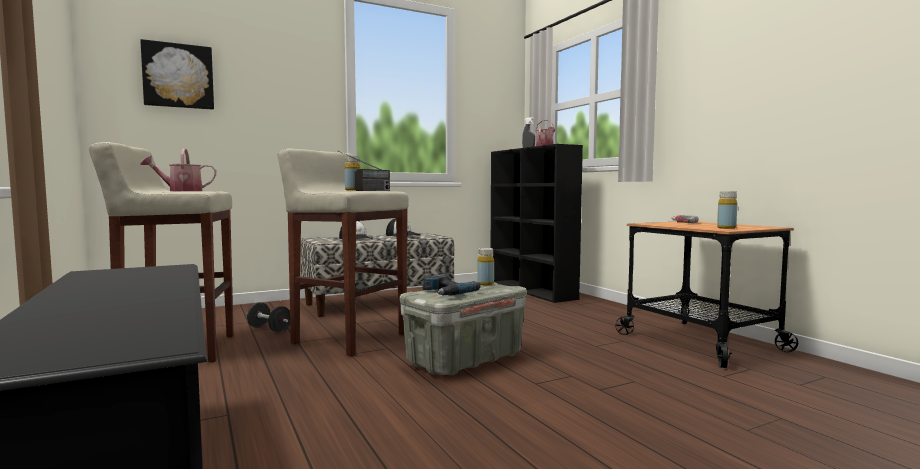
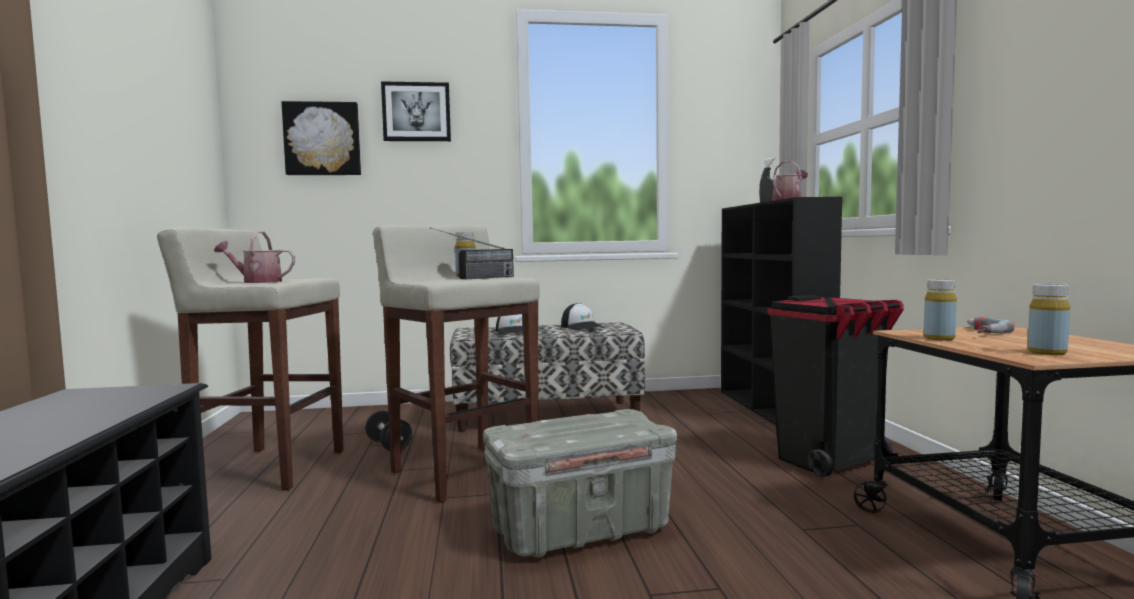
camera: 20 degrees right, 0 degrees up
power drill [422,274,480,296] -> none
yellow bottle [477,248,494,285] -> yellow bottle moved to [923,279,957,341]
none -> picture [381,81,451,141]
none -> black trash can [767,295,904,477]

